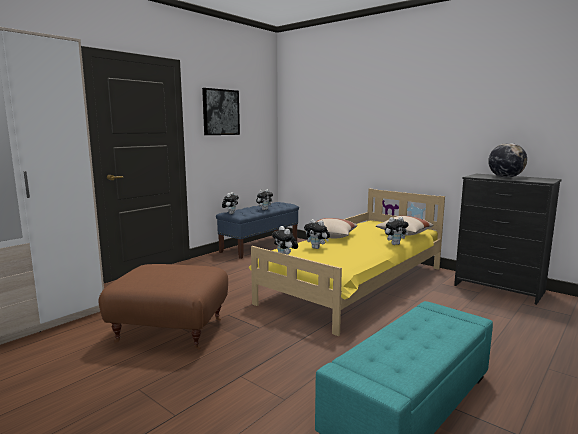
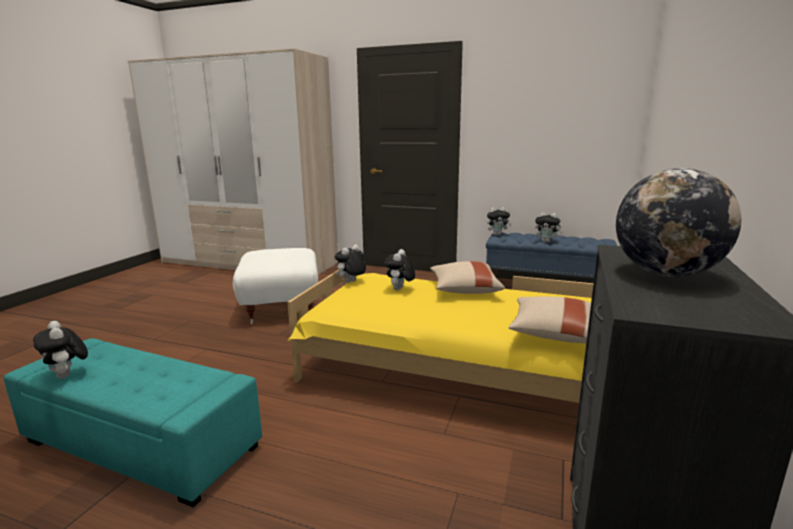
camera: 70 degrees right, 5 degrees up
brown ottoman [98,264,228,350] -> white ottoman [233,248,318,324]
picture [202,88,240,135] -> none
plush toy [385,217,409,245] -> plush toy moved to [33,321,88,379]

